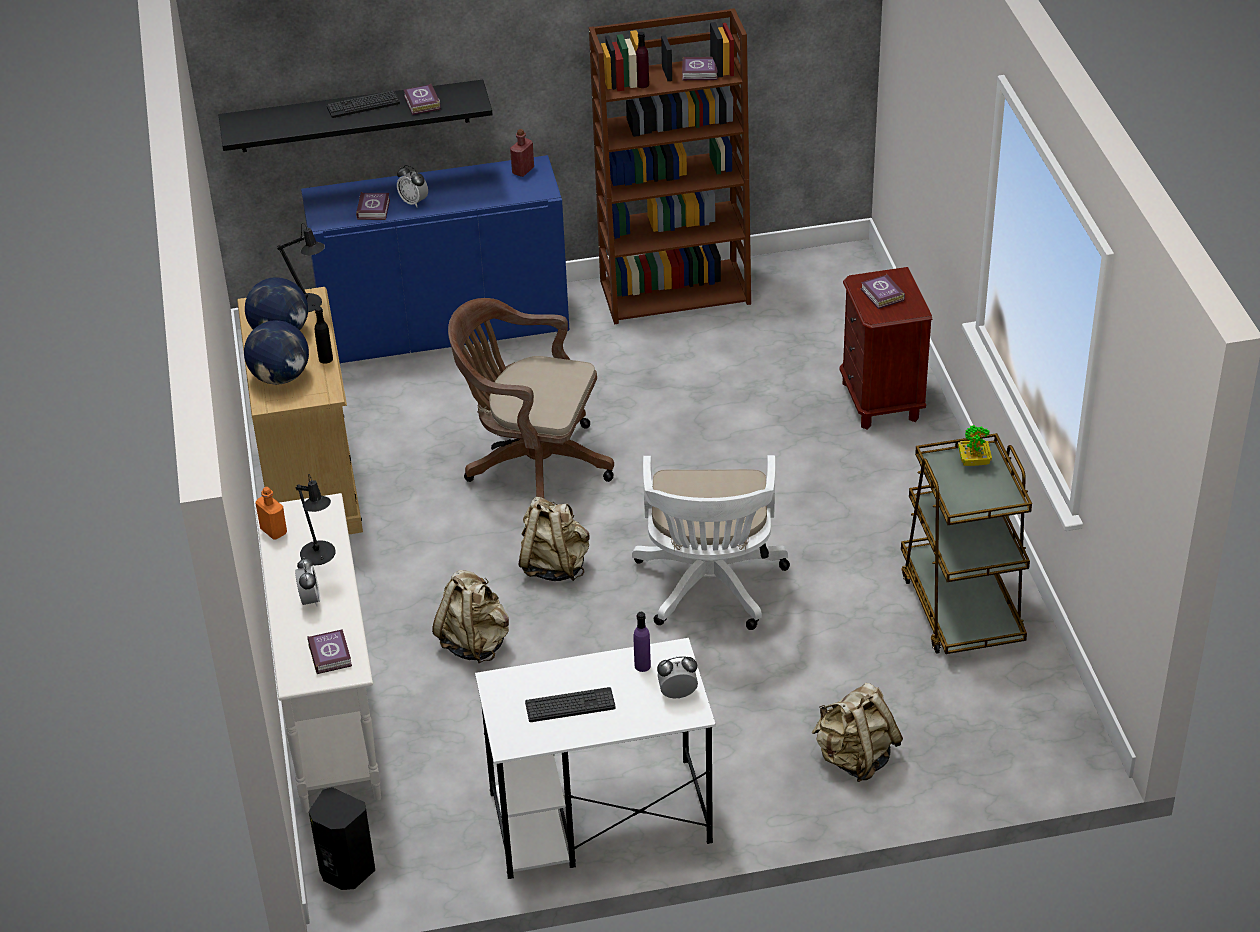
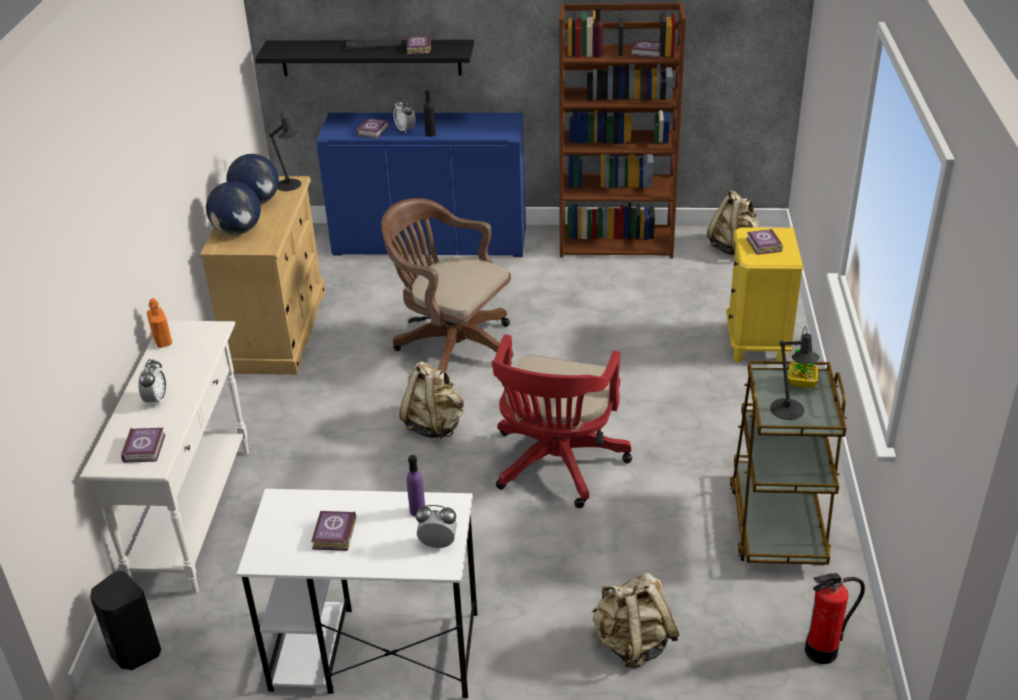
camera: 15 degrees right, 5 degrees down
black table lamp [296,474,335,565] -> black table lamp moved to [770,327,820,420]
black bottle [315,307,333,364] -> black bottle moved to [424,89,436,137]
beige backpack [432,570,509,663] -> beige backpack moved to [707,190,761,255]
red bottle [510,129,534,177] -> none
keyboard [525,687,616,722] -> book [311,511,356,551]
white office chair [632,455,790,630] -> red office chair [491,335,632,508]
brown nightstand [839,267,932,430] -> yellow nightstand [726,227,803,363]
none -> fire extinguisher [805,573,865,664]

